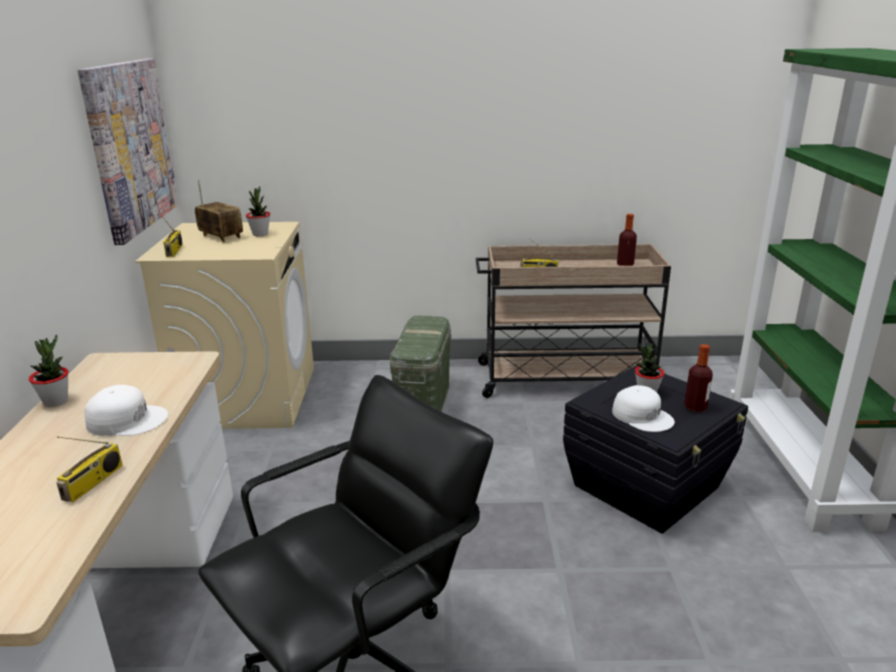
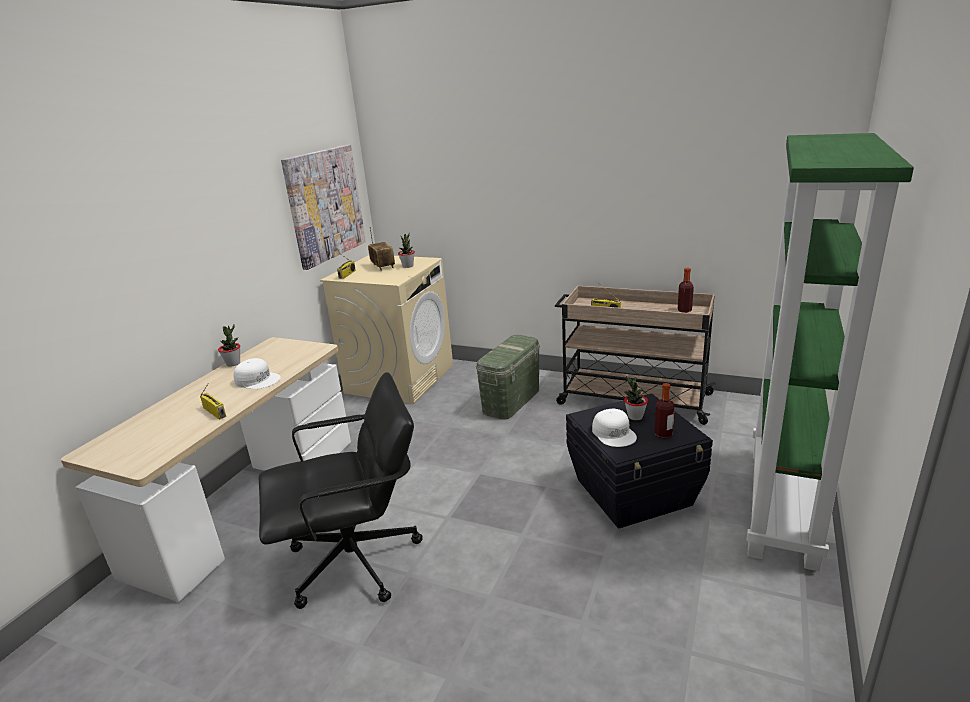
camera: 25 degrees right, 0 degrees up
radio [57,436,123,502] -> radio turned 90 degrees counterclockwise [200,383,227,420]

